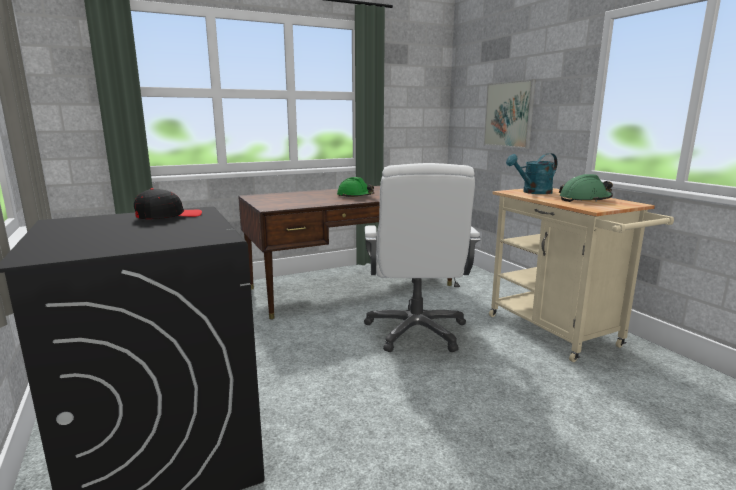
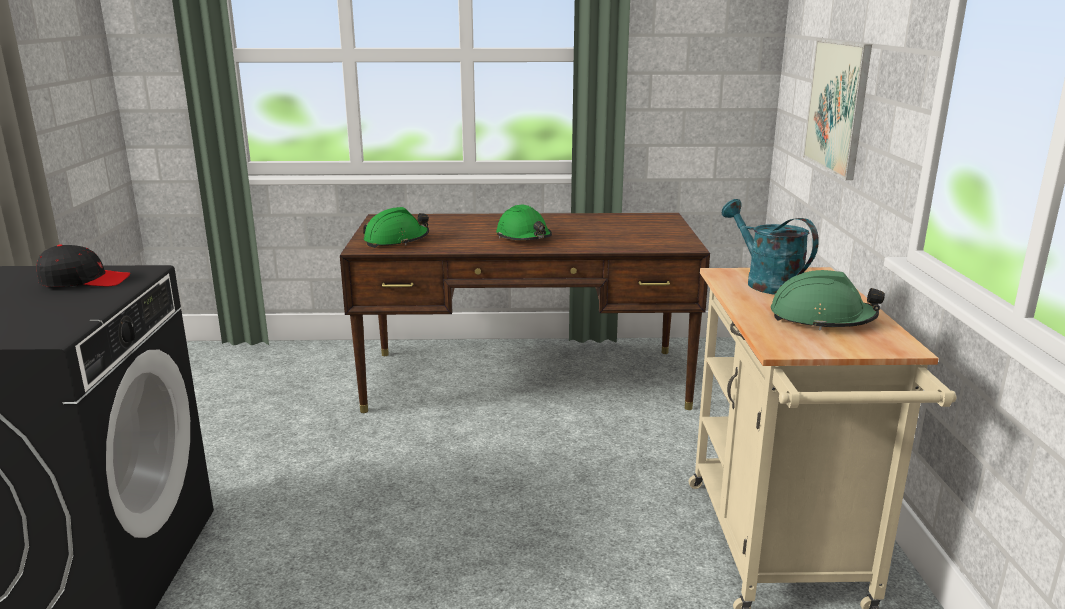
camera: 25 degrees right, 5 degrees up
white office chair [364,163,481,352] -> none
turquoise watering can [506,153,557,194] -> turquoise watering can turned 60 degrees clockwise [722,199,819,295]
none -> green hard hat [363,207,429,248]

